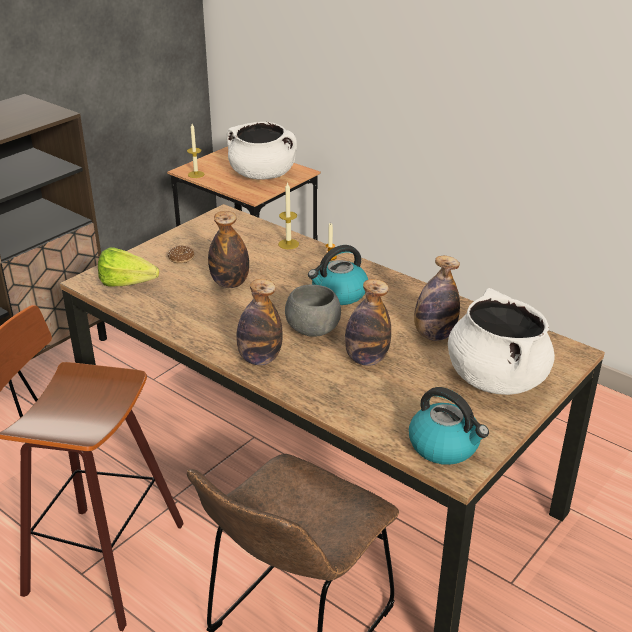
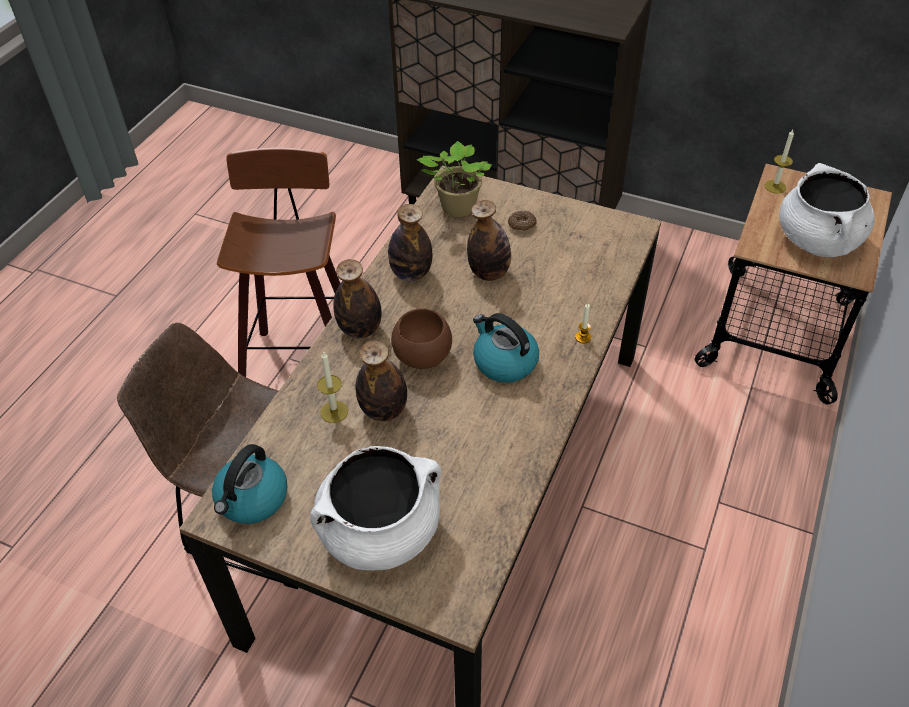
camera: 75 degrees right, 15 degrees up
lettuce [98,247,159,286] -> potted plant [417,141,492,217]
candle [278,182,299,249] -> candle moved to [317,351,348,423]
grey bowl [285,285,341,337] -> brown bowl [391,308,452,369]
bottle [414,256,460,341] -> bottle moved to [388,204,432,282]

